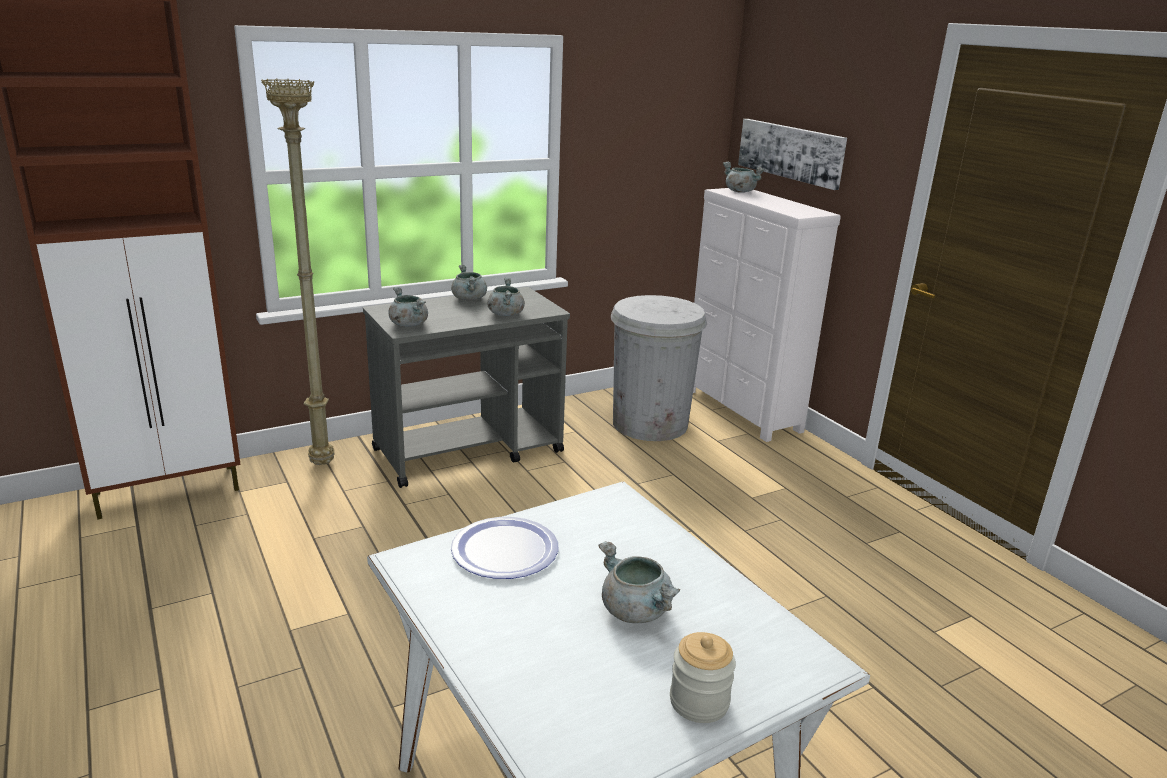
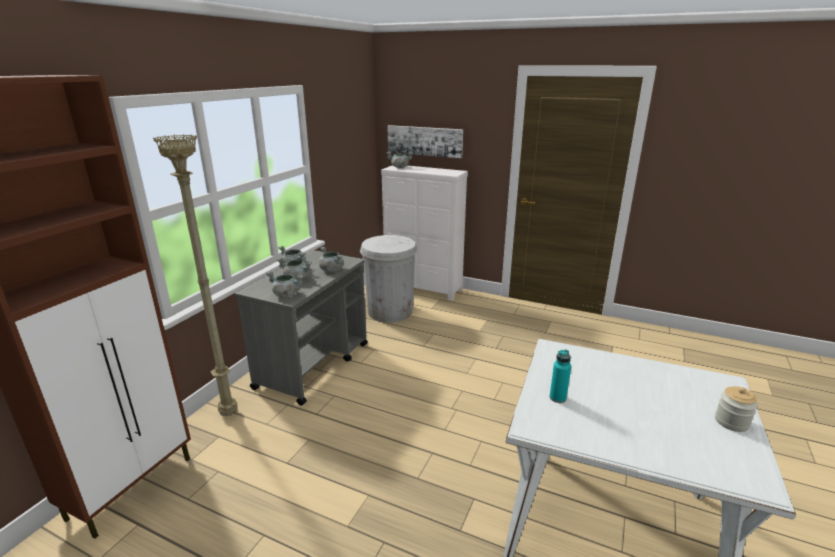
camera: 35 degrees left, 0 degrees up
plate [451,517,559,579] -> turquoise bottle [549,349,571,403]
grey cooking pot [599,541,680,623] -> grey cooking pot moved to [277,258,312,279]

